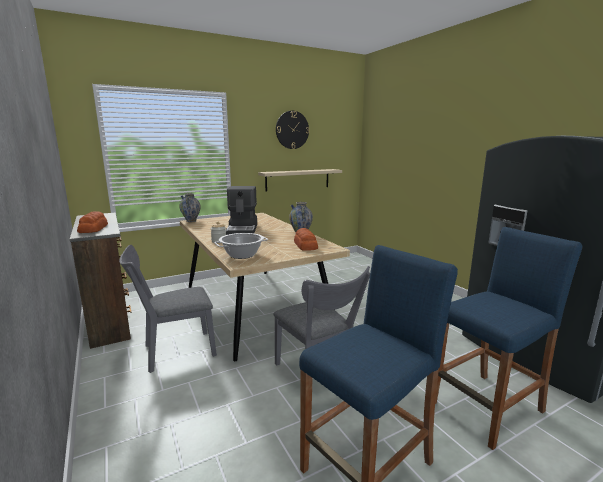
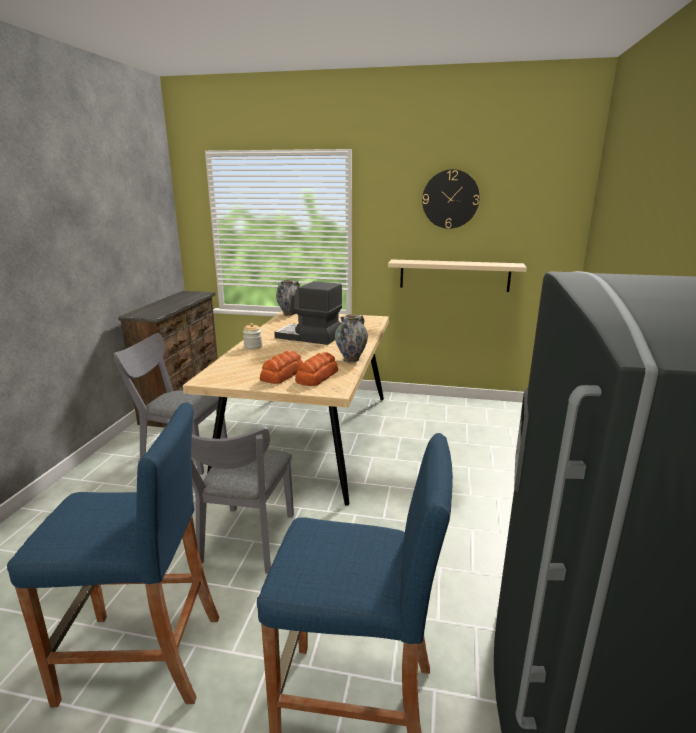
camera: 40 degrees right, 5 degrees up
bread [77,212,108,233] -> bread moved to [260,351,303,384]
cooking pot [214,233,268,259] -> none
coffee machine [226,186,257,235] -> coffee machine turned 75 degrees clockwise [274,281,342,345]

